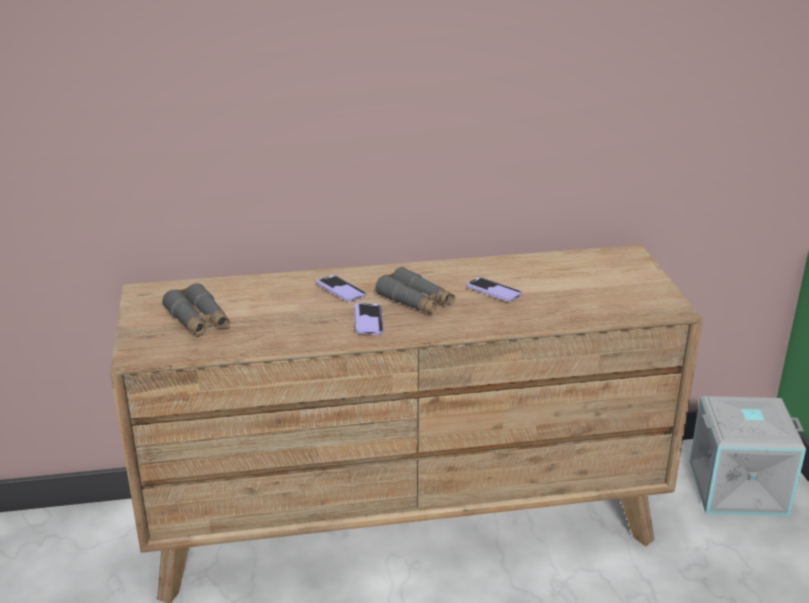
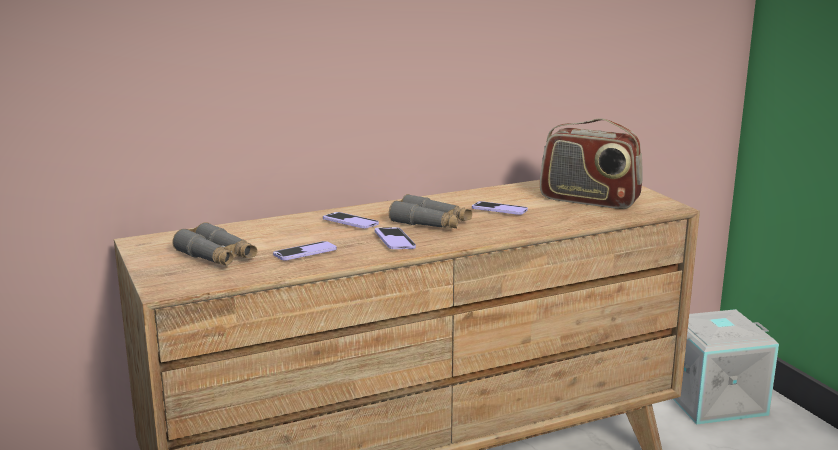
camera: 15 degrees left, 10 degrees down
none -> phone [273,241,337,260]
none -> radio [540,118,643,209]

